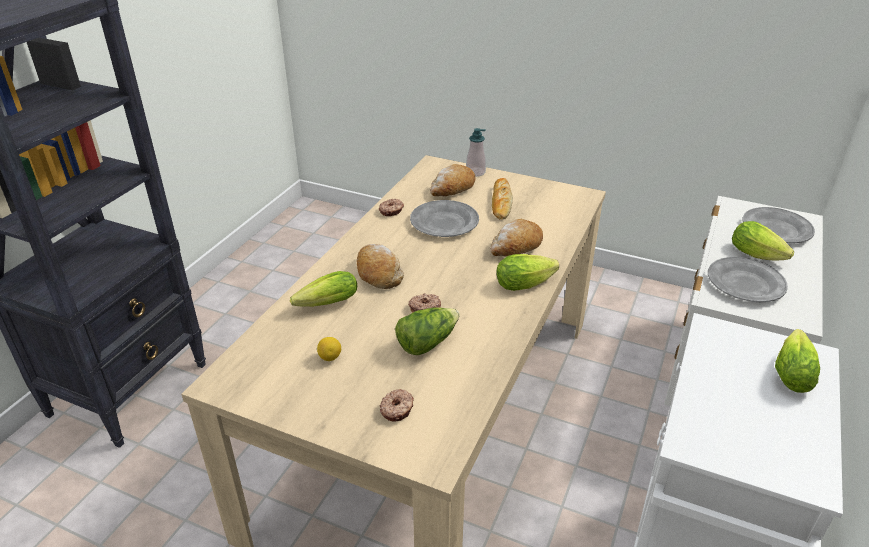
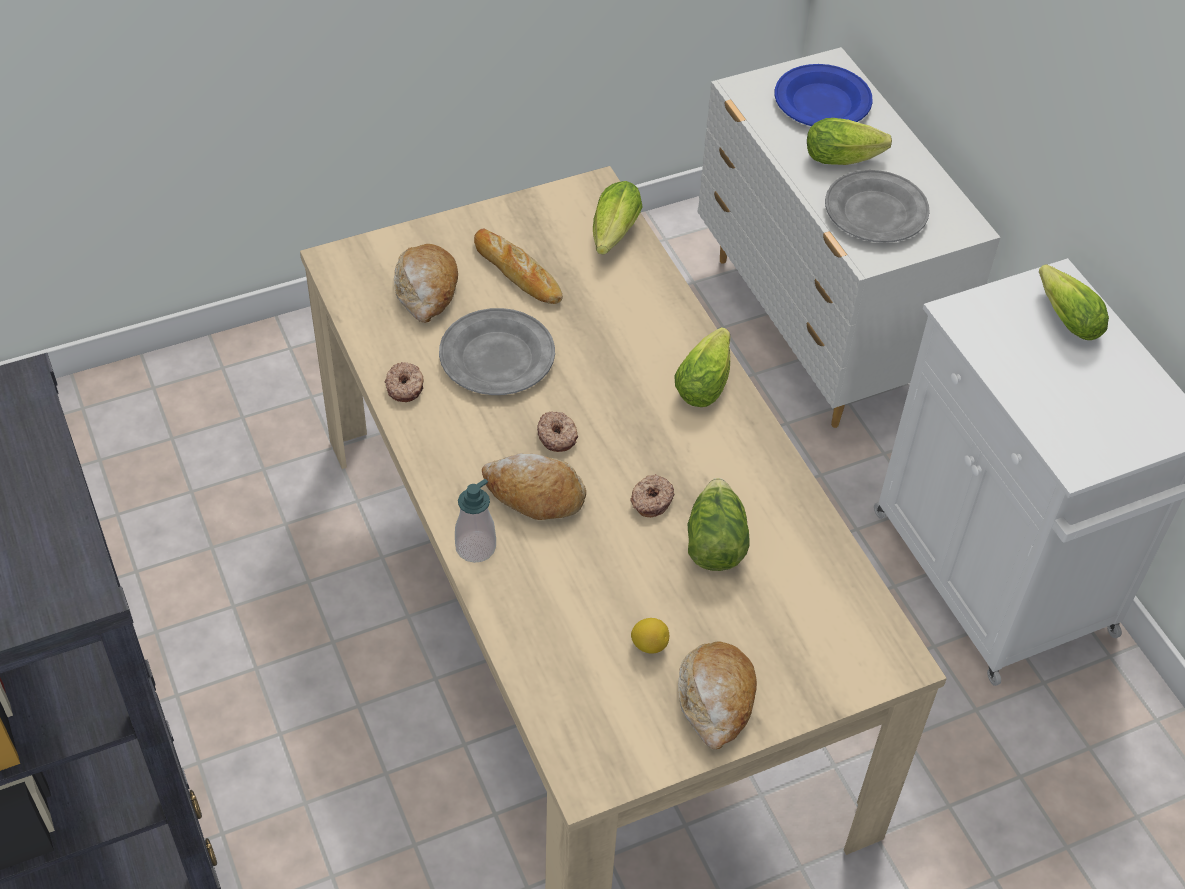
camera: 50 degrees left, 15 degrees up
lettuce [290,271,357,307] -> lettuce moved to [593,181,643,255]
donut [379,389,414,422] -> donut moved to [537,412,578,452]
soap dispenser [466,128,486,177] -> soap dispenser moved to [455,479,496,563]
bread [490,219,543,257] -> bread moved to [678,641,757,750]
grey plate [742,207,815,244] -> blue plate [774,64,872,126]

